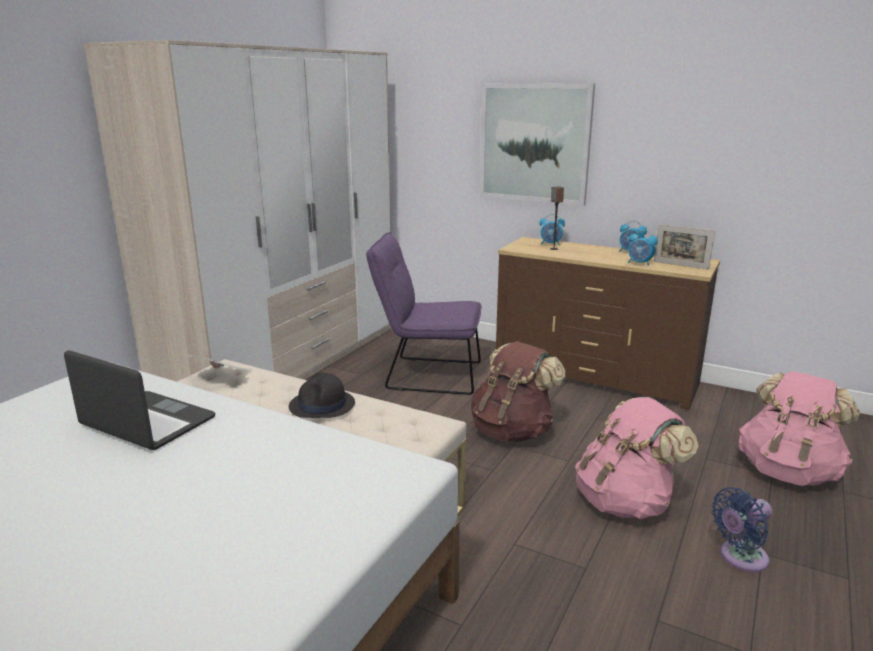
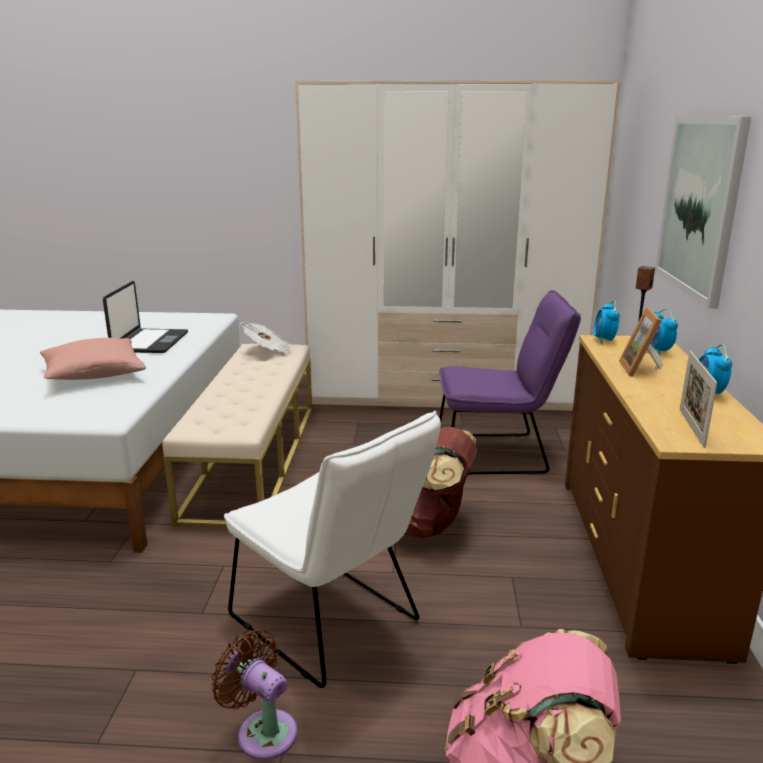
camera: 65 degrees right, 0 degrees up
black hat [289,373,355,418] -> none
purple chair [366,232,482,395] -> purple chair turned 105 degrees clockwise [439,290,581,475]
pink backpack [575,397,698,519] -> white chair [224,410,441,688]
alarm clock [628,230,658,266] -> alarm clock moved to [593,300,620,344]
blue fan [711,487,772,572] -> brown fan [211,629,297,760]
none -> pink pillow [40,338,146,380]
none -> picture frame [619,308,663,377]

